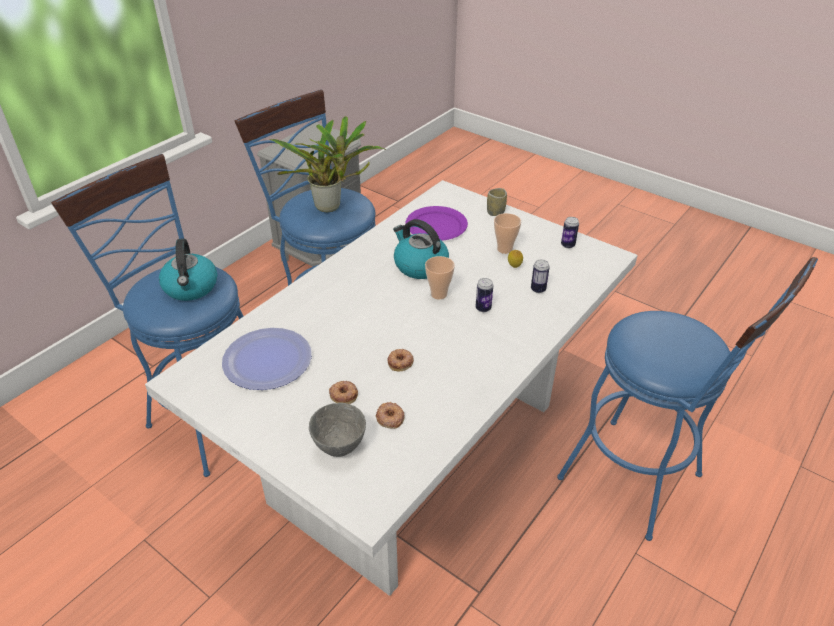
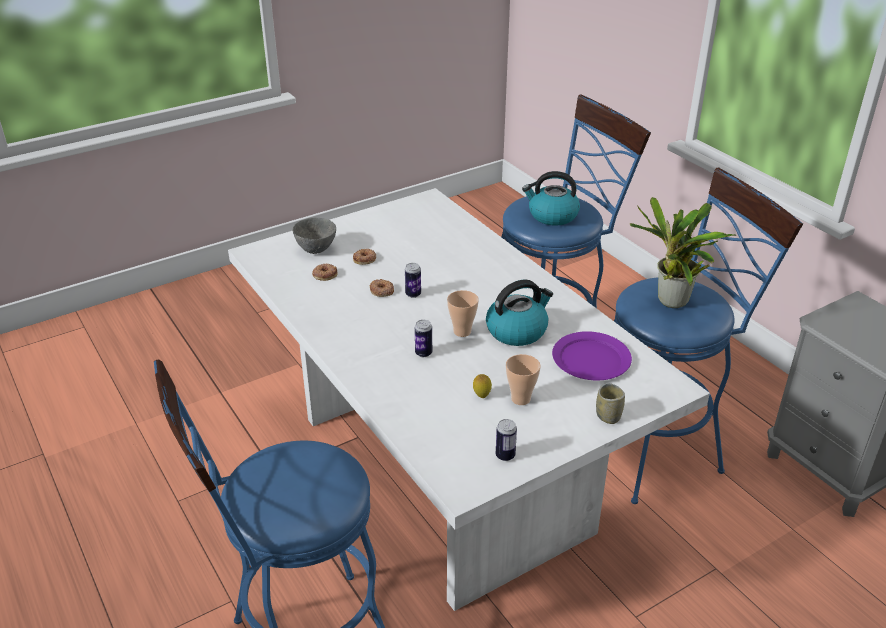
camera: 110 degrees right, 5 degrees down
plate [222,328,312,390] -> none
can [531,259,550,293] -> can moved to [405,263,421,298]

